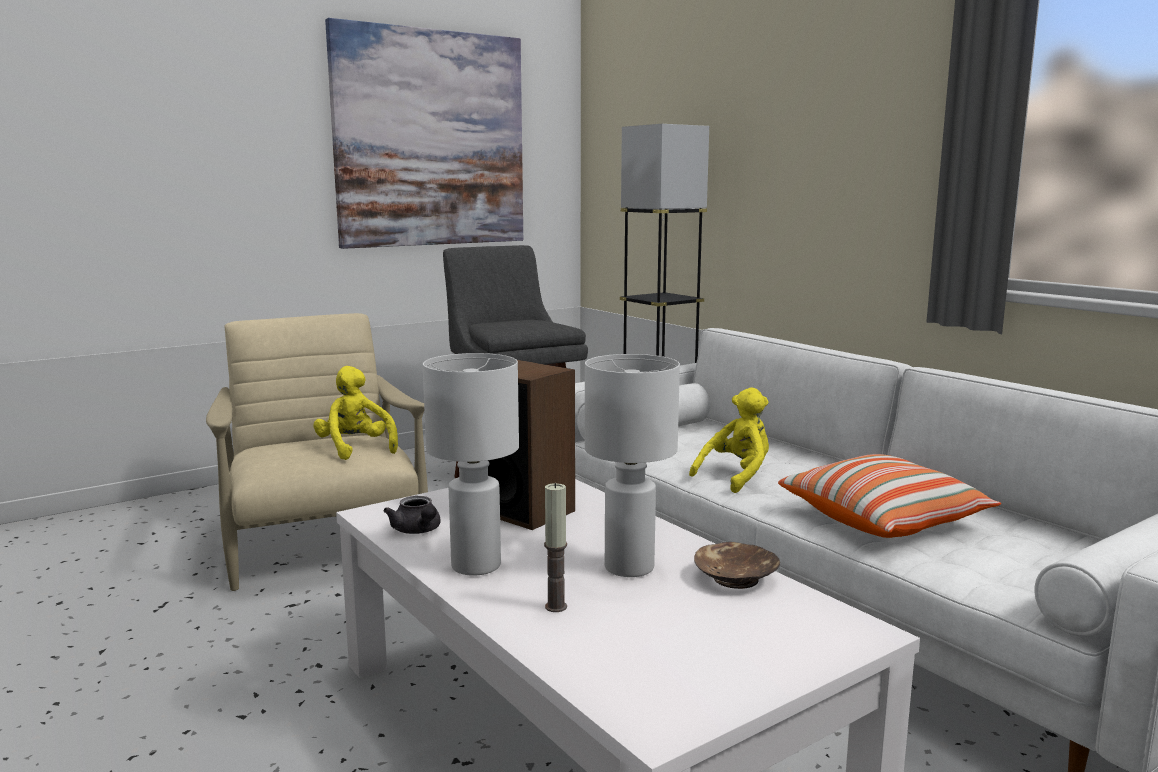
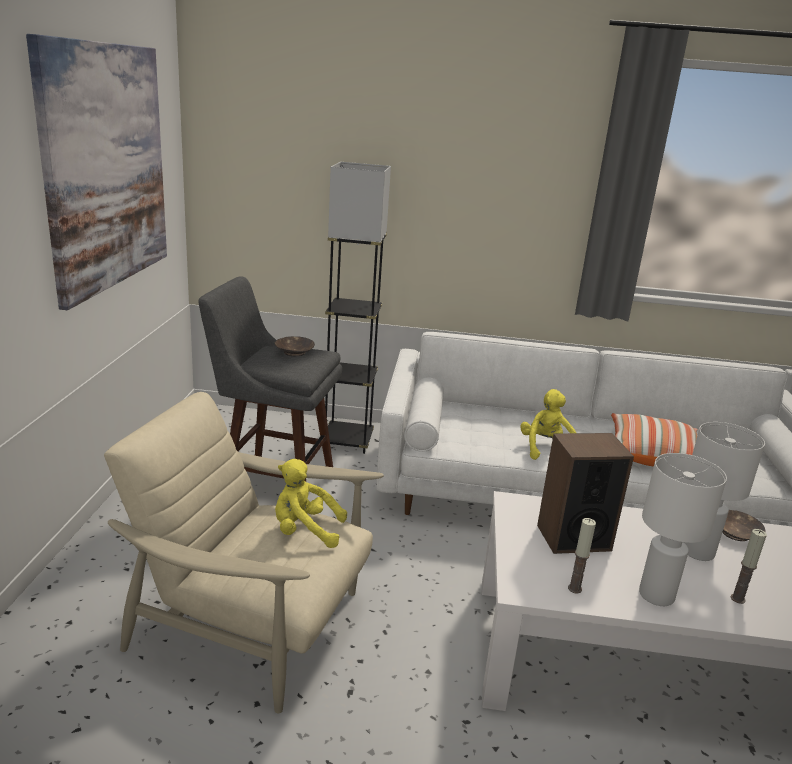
camera: 50 degrees left, 10 degrees up
grey teapot [384,496,441,534] -> candle [568,518,596,593]
none -> brown bowl [275,336,315,356]

